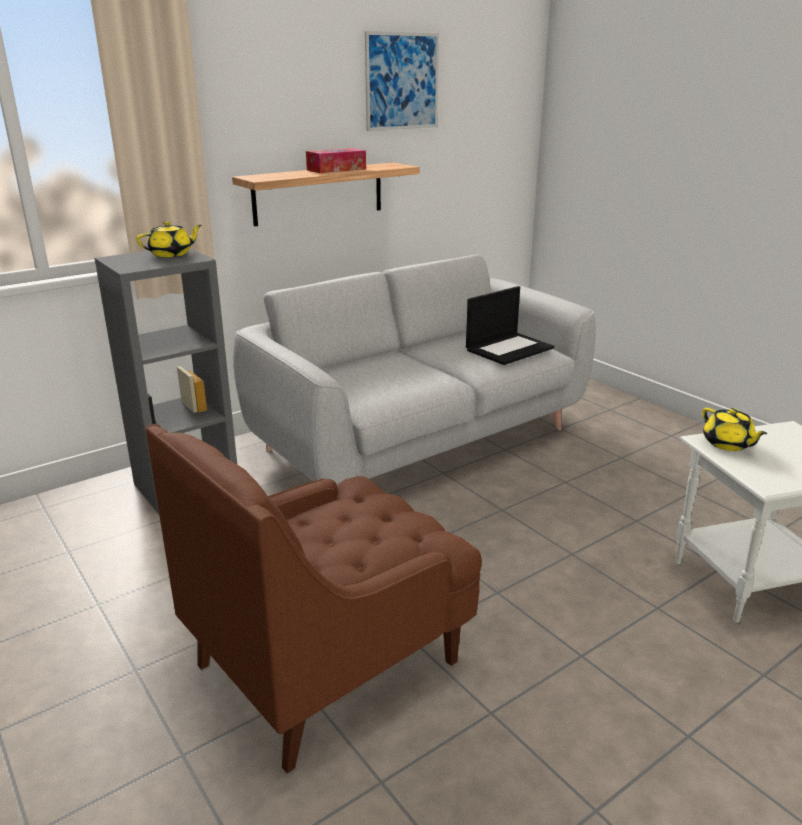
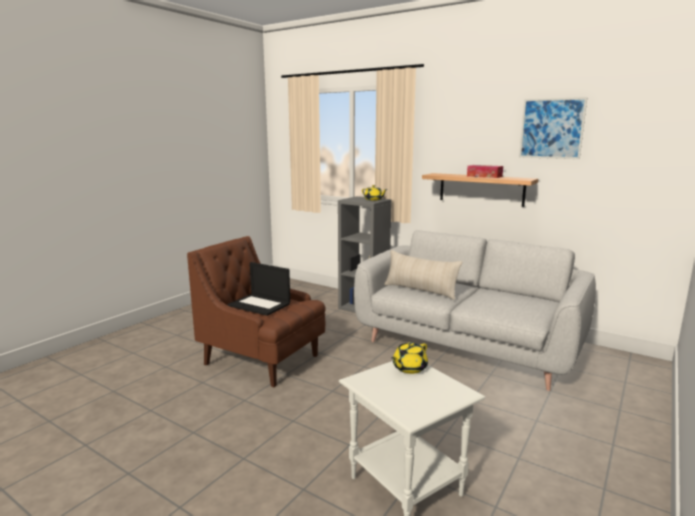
camera: 70 degrees right, 10 degrees down
laptop [466,286,554,365] -> laptop moved to [227,262,290,316]
none -> beige pillow [384,250,463,300]

